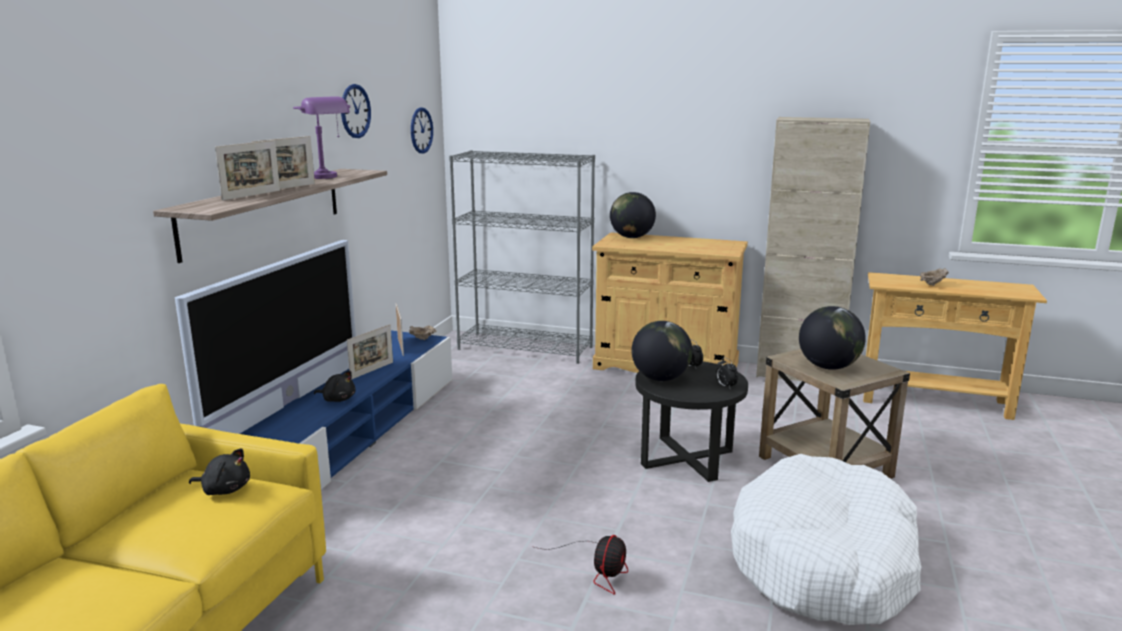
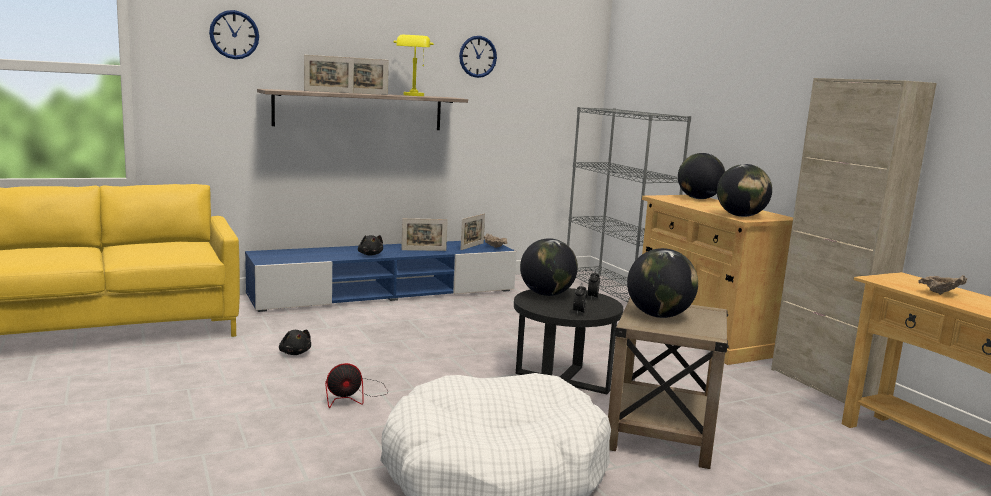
camera: 45 degrees right, 5 degrees down
television [175,240,356,434] -> none
black plush toy [189,448,250,495] -> black plush toy moved to [279,330,311,355]
purple table lamp [293,97,350,179] -> yellow table lamp [394,35,434,96]
wall clock [411,107,433,154] -> wall clock moved to [209,10,259,59]
none -> globe [717,164,772,217]

